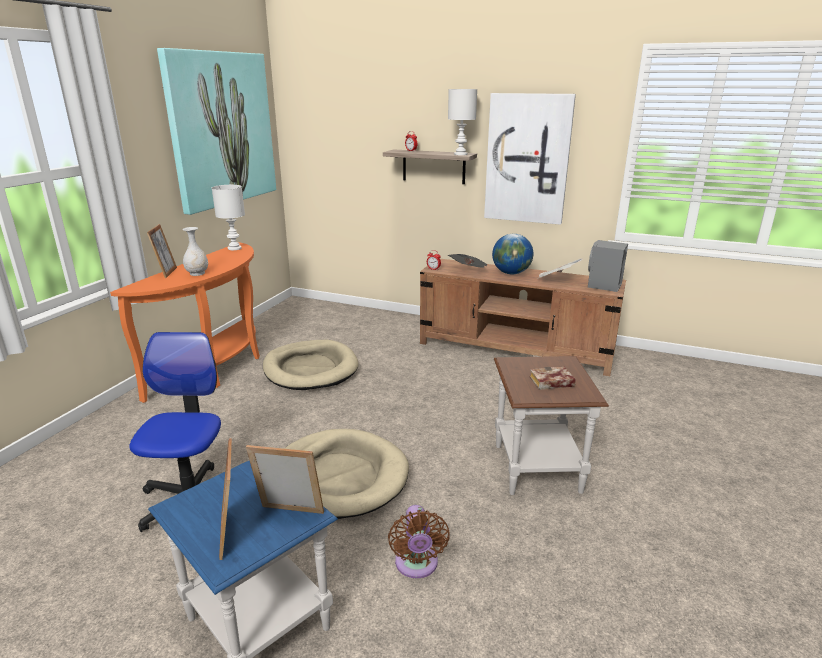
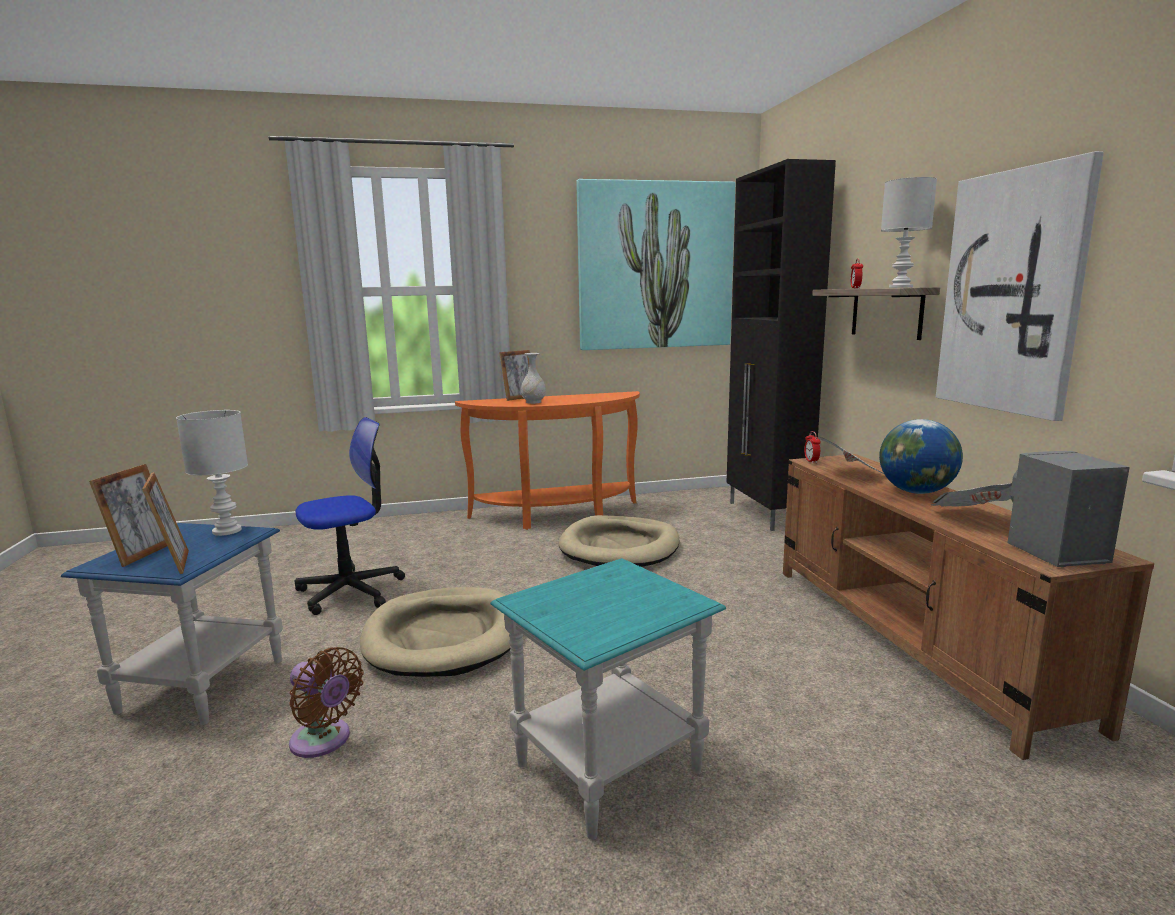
camera: 55 degrees right, 10 degrees down
white table lamp [212,185,245,250] -> white table lamp moved to [176,410,248,536]
picture frame [219,438,232,560] -> picture frame turned 150 degrees clockwise [89,464,167,567]
brown fan [388,505,450,578] -> brown fan turned 105 degrees counterclockwise [289,647,364,758]
brown side table [494,356,609,495] -> turquoise side table [490,558,726,840]
book [529,366,576,390] -> none
none -> black cabinet [726,159,836,531]

